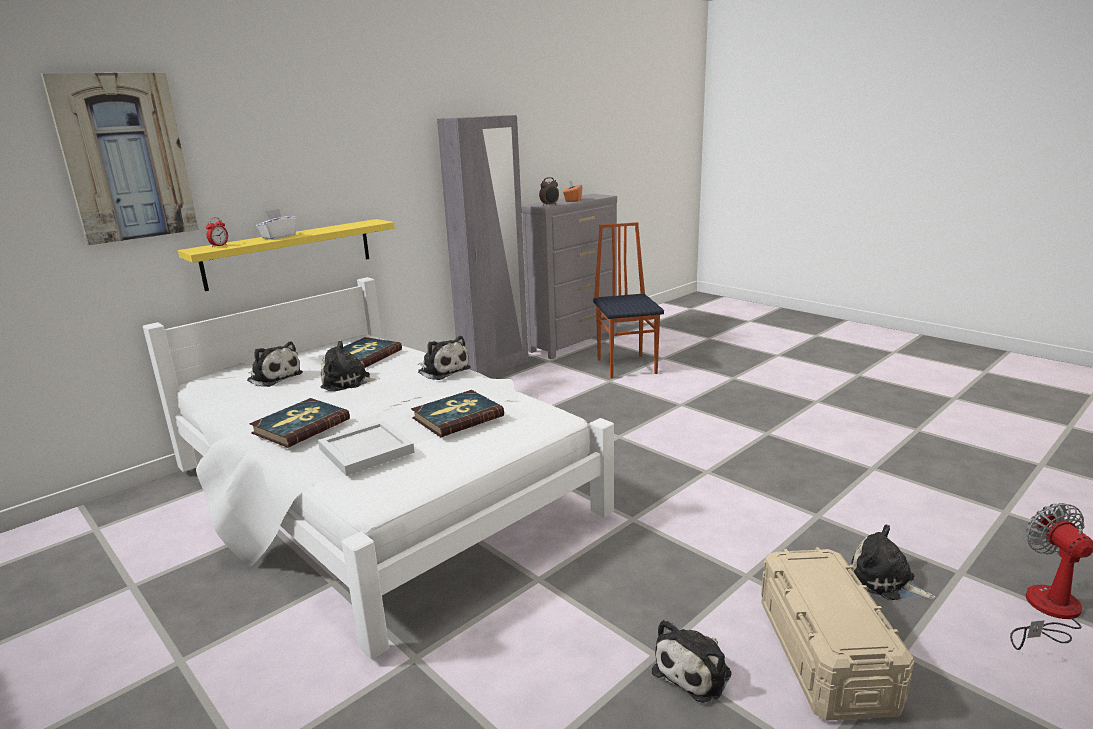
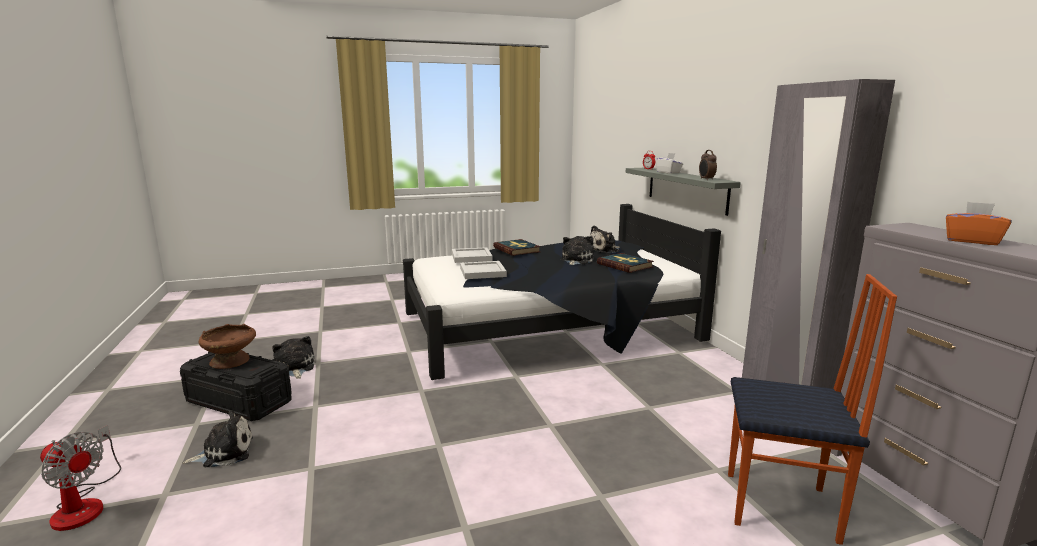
camera: 115 degrees right, 5 degrees down
picture [41,73,199,245] -> none
white bed [143,277,614,660] -> black bed [403,204,721,380]
yellow shelf [178,219,394,291] -> grey shelf [625,168,741,216]
book [411,390,504,437] -> white tray [460,261,507,279]
plush toy [418,336,471,380] -> none
alarm clock [539,177,559,206] -> alarm clock moved to [699,150,717,181]
beige storage box [761,547,914,721] -> black storage box [180,352,291,421]
none -> brown bowl [199,324,256,369]

